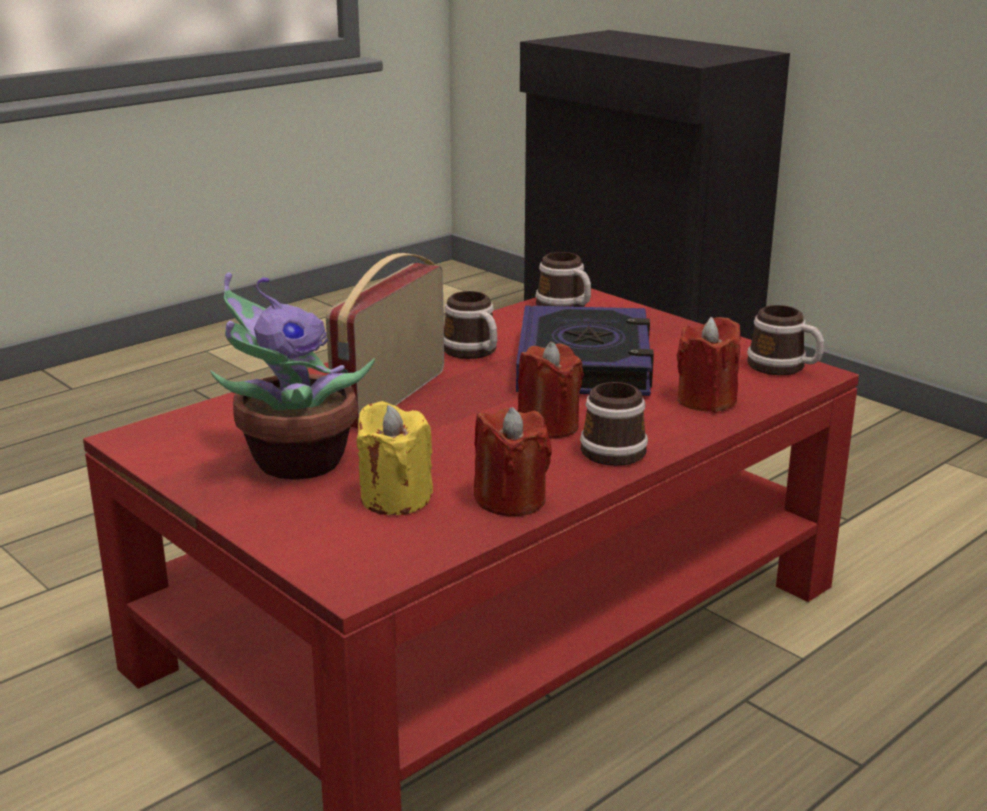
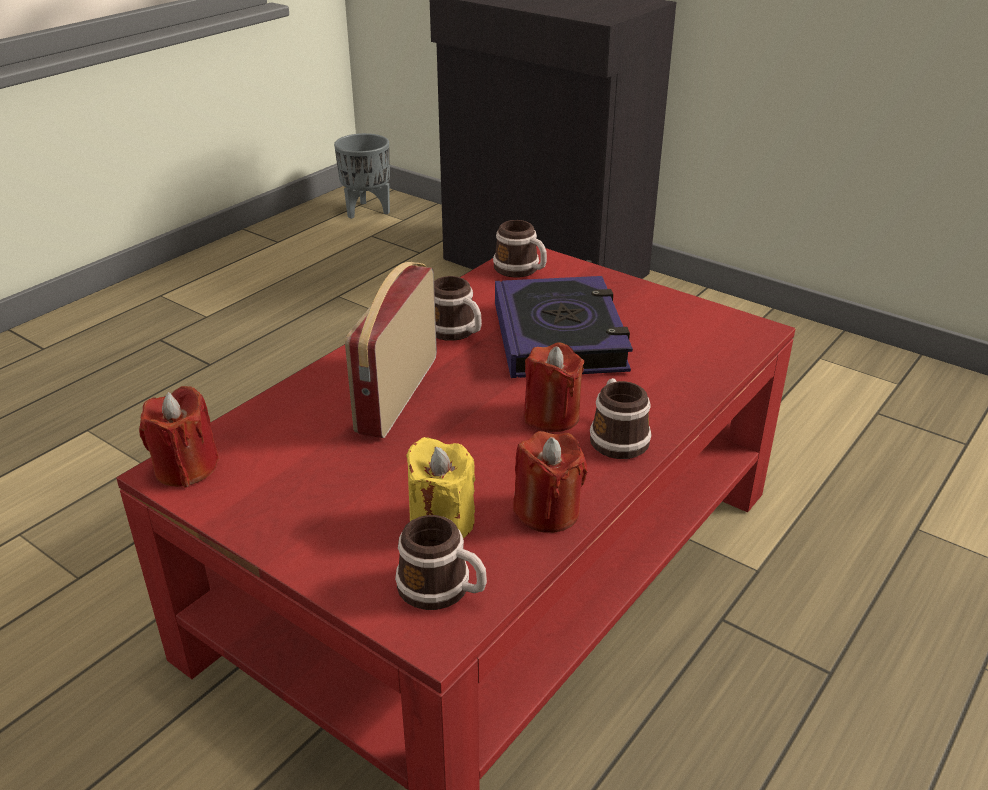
camera: 10 degrees left, 10 degrees up
potted plant [210,272,375,480] -> none
red candle [677,317,740,413] -> red candle moved to [139,386,219,488]
mug [747,305,824,375] -> mug moved to [395,515,487,610]
none -> grey planter [334,133,390,219]

